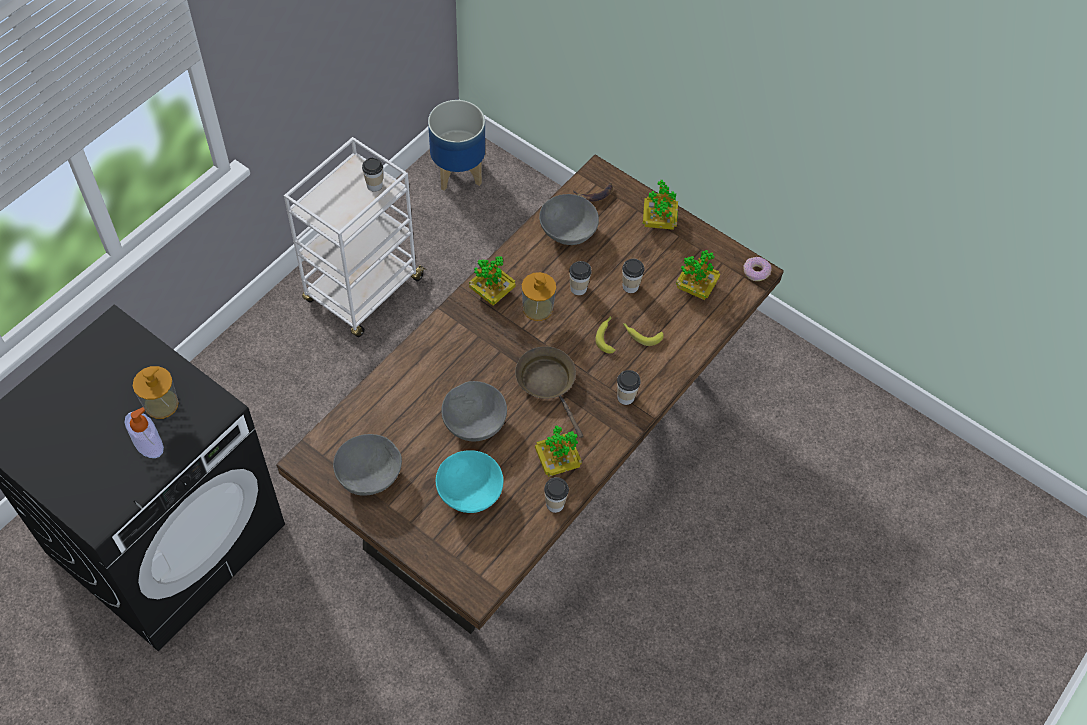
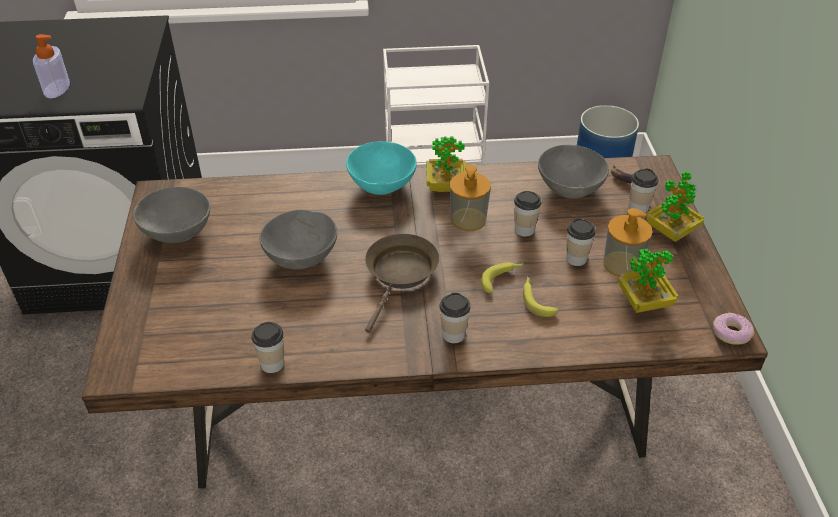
camera: 50 degrees right, 15 degrees down
soap dispenser [133,366,179,419] -> soap dispenser moved to [603,208,653,277]
cup [362,158,383,191] -> cup moved to [629,169,659,213]
turquoise bowl [436,450,503,513] -> turquoise bowl moved to [346,141,417,195]
potted plant [535,425,582,477] -> none

